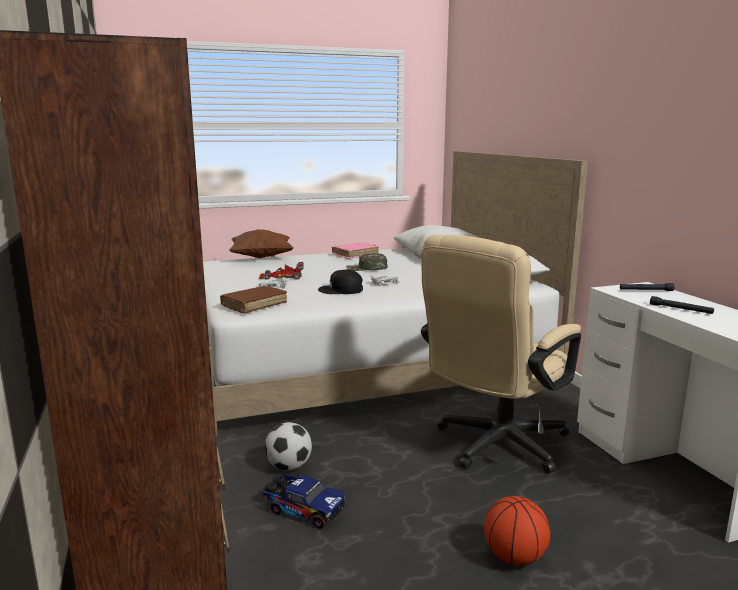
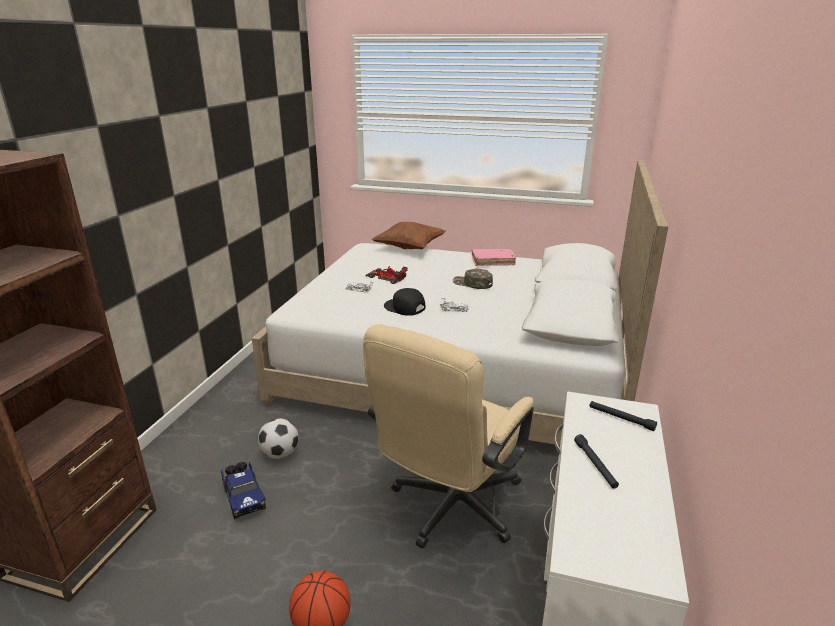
camera: 35 degrees right, 10 degrees up
brown book [220,286,287,314] -> none
beige office chair [421,235,581,473] -> beige office chair turned 45 degrees counterclockwise [363,324,534,549]

